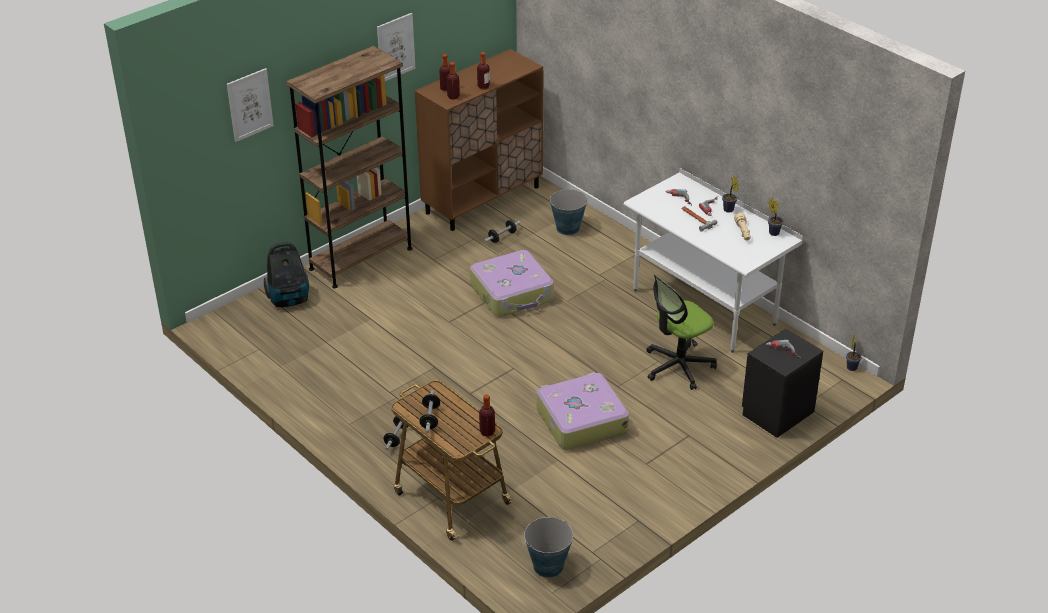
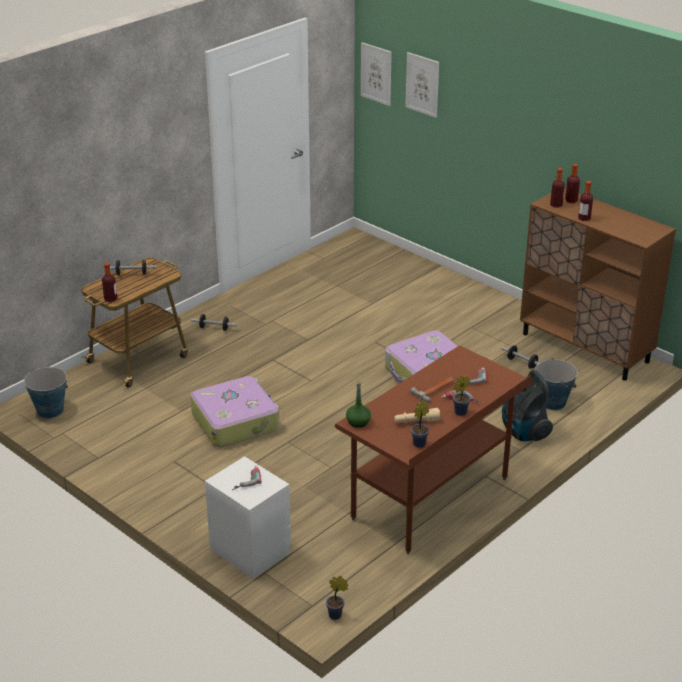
camera: 85 degrees right, 5 degrees down
vacuum cleaner [264,242,309,307] -> vacuum cleaner moved to [502,370,553,441]
brown bookcase [286,46,413,288] -> none
picture [377,13,415,81] -> picture moved to [361,42,392,106]
white desk [623,168,803,353] -> brown desk [335,346,532,554]
office chair [646,274,717,390] -> none
black nightstand [742,329,823,438] -> white nightstand [205,456,291,579]
none -> green bottle [346,381,371,428]

